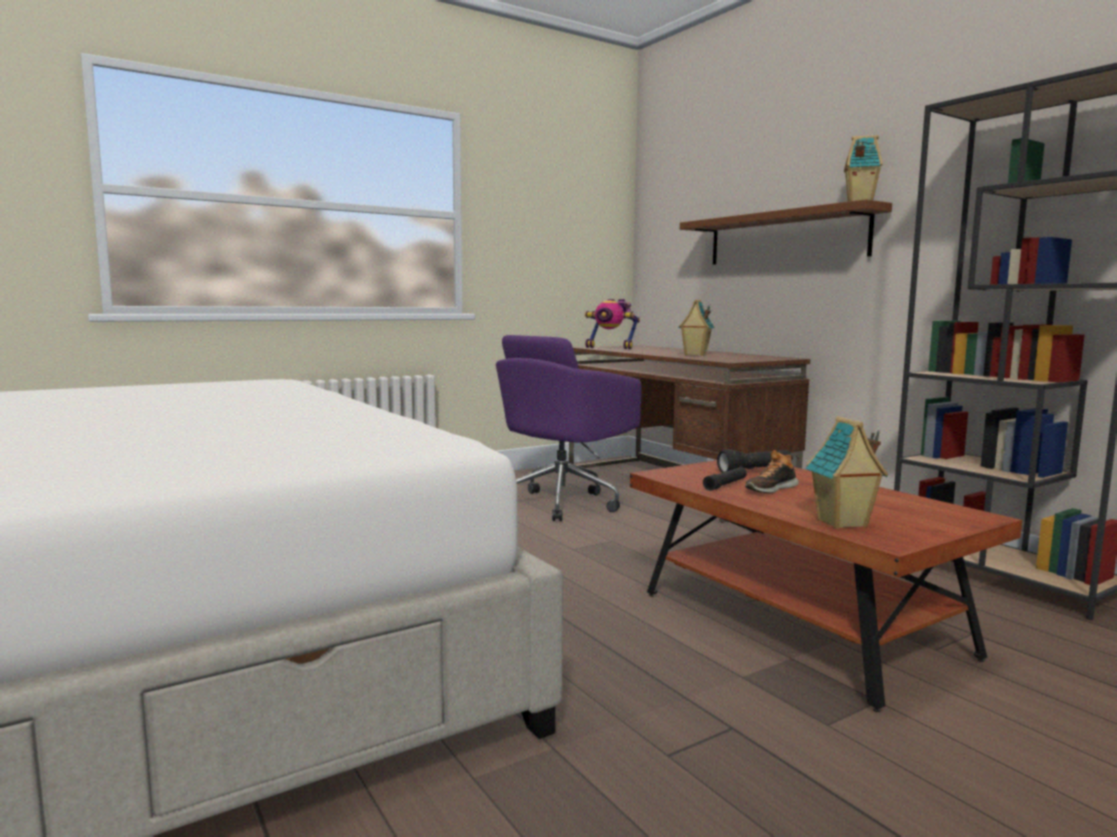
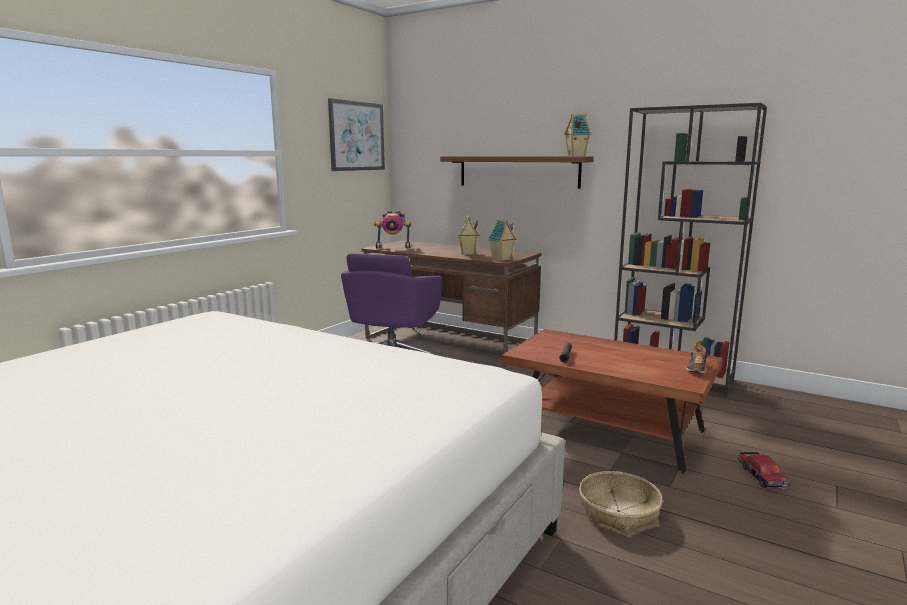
camera: 25 degrees left, 5 degrees up
black flashlight [717,449,791,473] -> none
shoe [745,450,799,493] -> shoe moved to [686,344,707,374]
toy house [806,416,888,529] -> toy house moved to [487,219,517,261]
none -> picture [328,98,385,171]
none -> basket [579,471,662,534]
none -> toy car [738,452,790,489]

